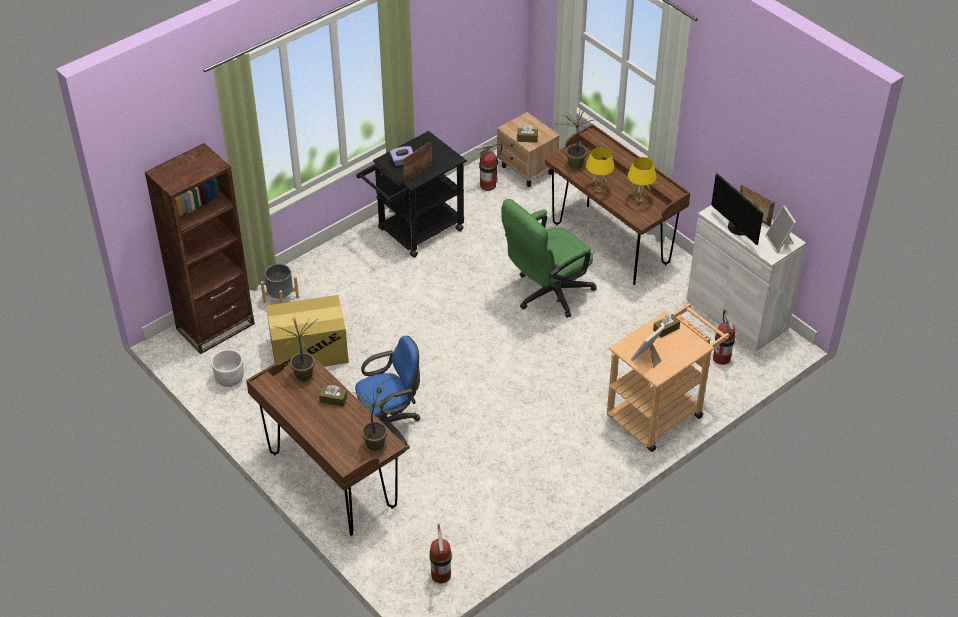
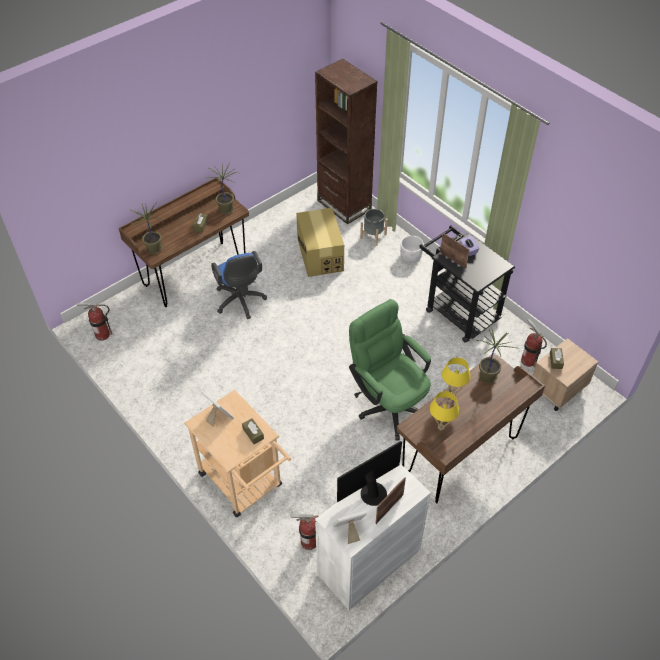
camera: 90 degrees right, 5 degrees up
white planter [211,349,244,387] -> white planter moved to [400,236,424,263]

